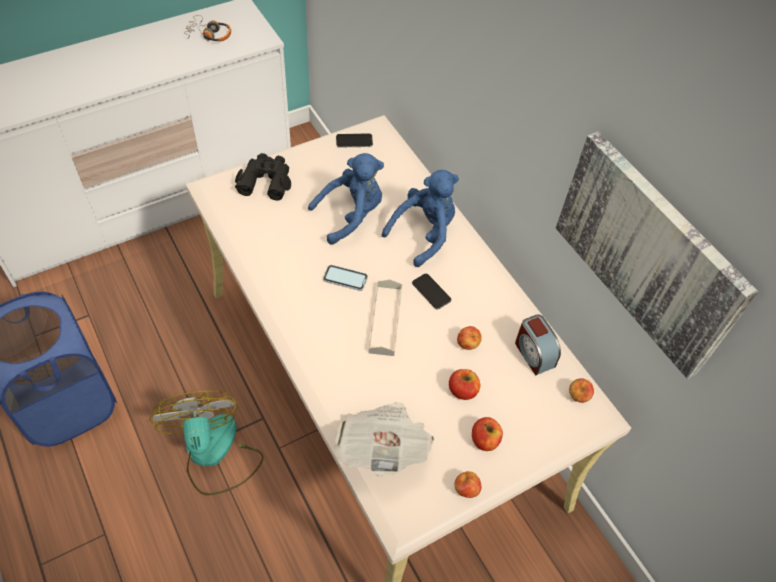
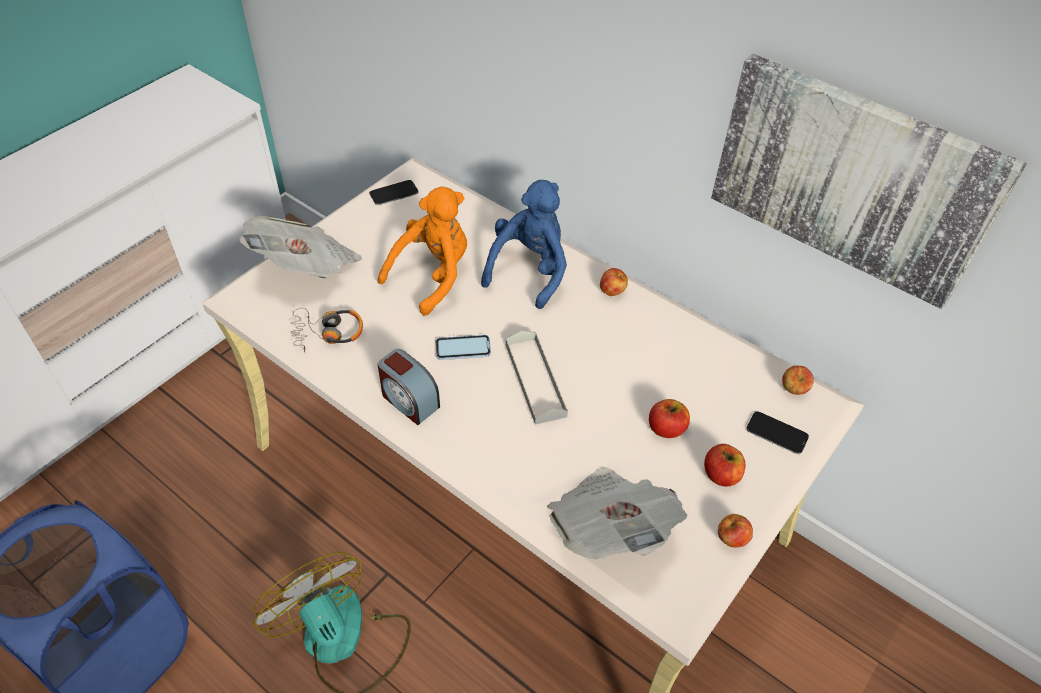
camera: 20 degrees left, 5 degrees down
headphones [184,15,231,42] -> headphones moved to [290,308,363,353]
black binoculars [235,153,291,200] -> newspaper [238,216,362,278]
blue plush toy [308,153,384,245] -> orange plush toy [377,187,467,315]
phone [412,274,451,309] -> phone moved to [746,411,809,454]
apple [457,326,482,350] -> apple moved to [600,268,628,296]
alarm clock [515,314,561,375] -> alarm clock moved to [378,349,440,425]

